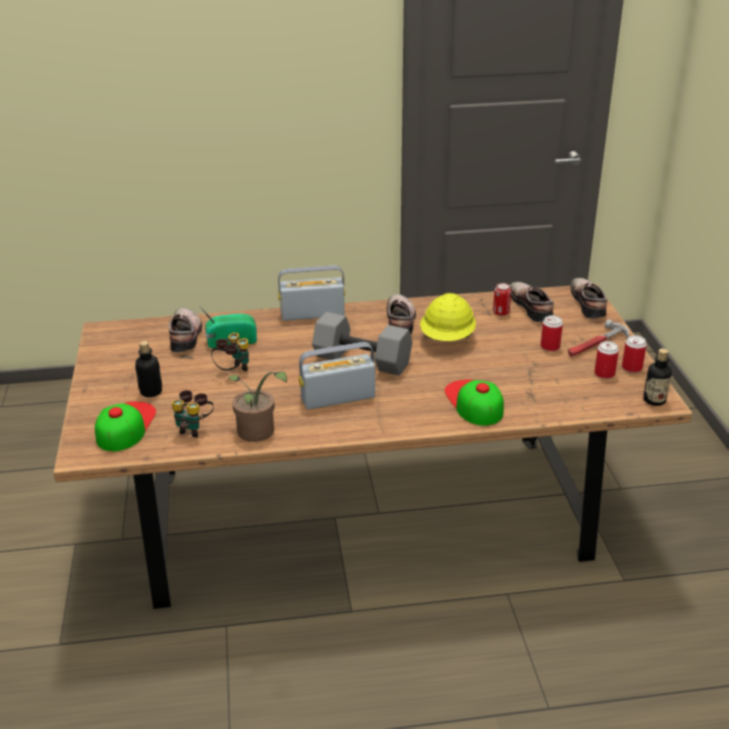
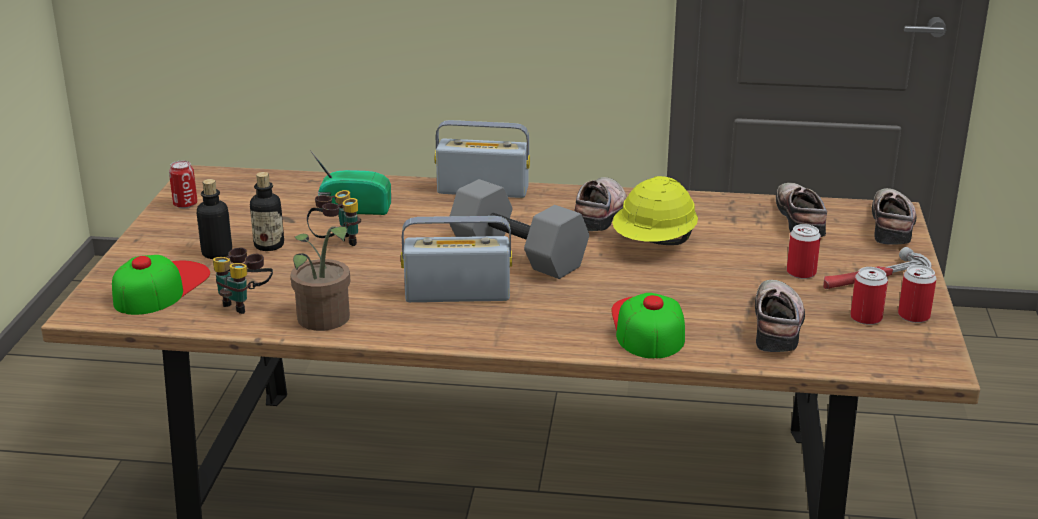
camera: 15 degrees right, 5 degrees down
shoe [169,308,202,352] -> shoe moved to [755,280,805,352]
can [493,283,511,316] -> can moved to [169,161,198,208]
bottle [643,348,672,406] -> bottle moved to [250,172,284,251]

